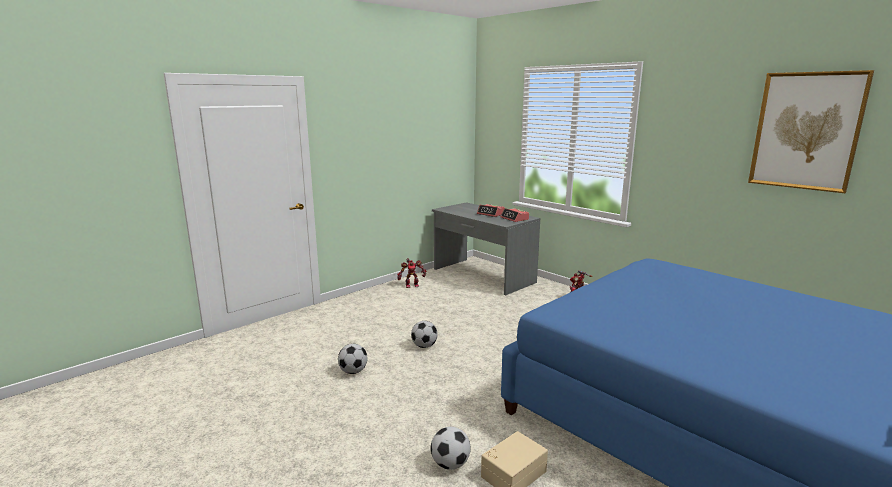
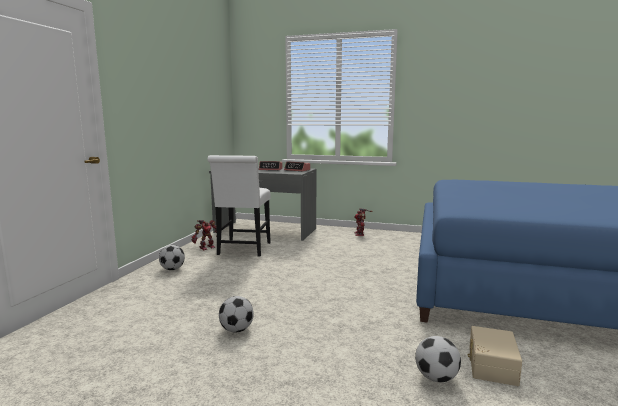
camera: 30 degrees left, 5 degrees down
football [411,321,438,348] -> football moved to [159,245,185,270]
picture [748,70,874,193] -> none
none -> white chair [207,155,271,257]

